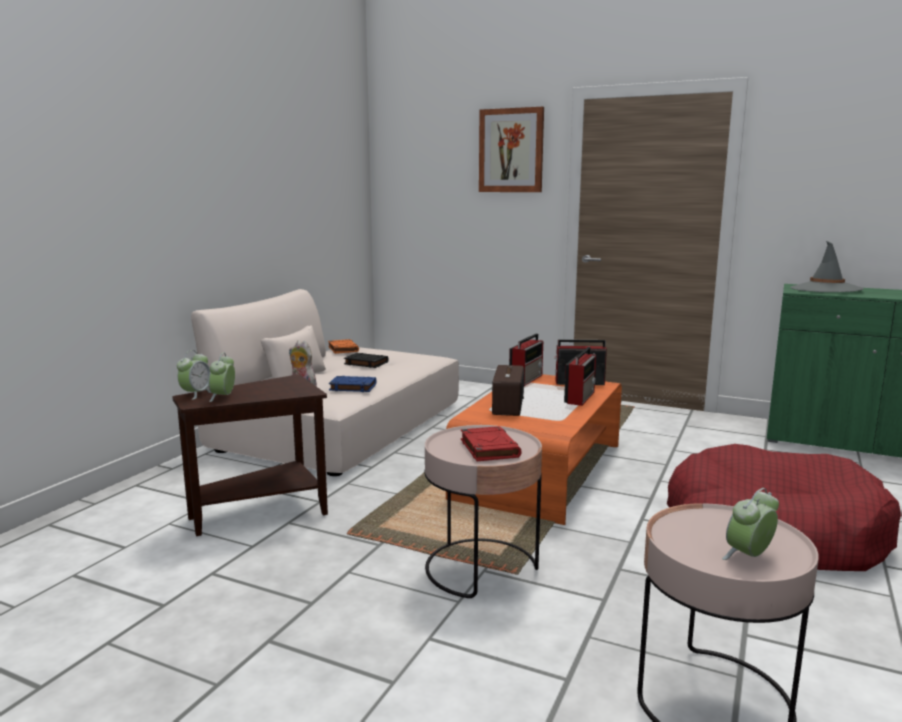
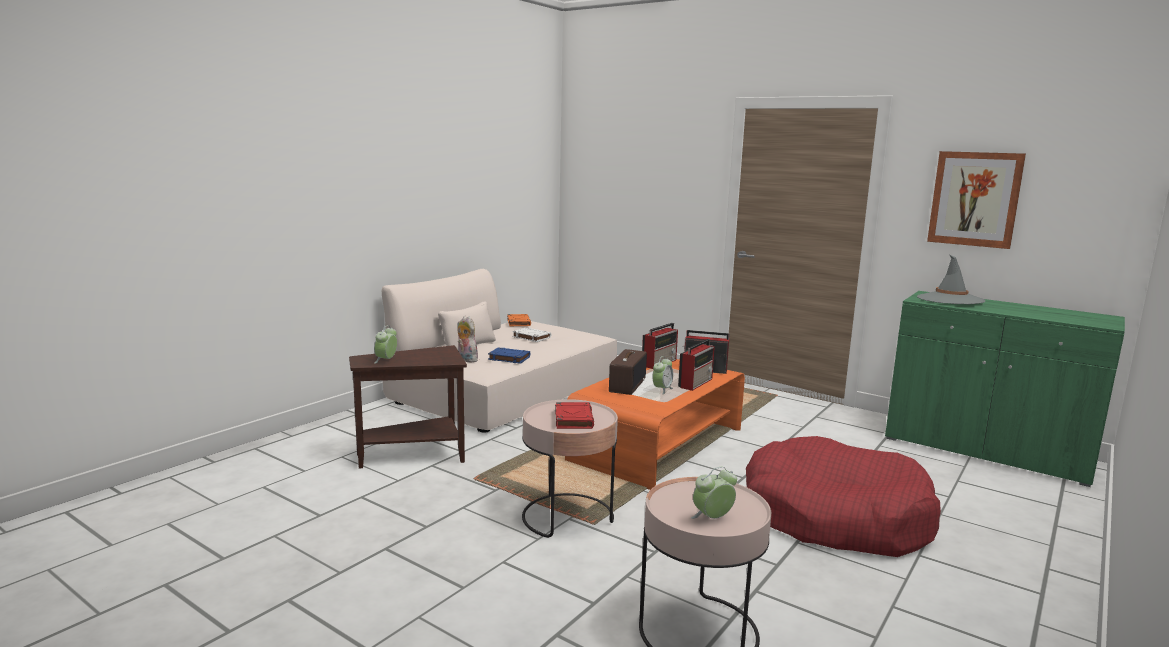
camera: 10 degrees right, 0 degrees up
alarm clock [177,350,211,400] -> alarm clock moved to [652,356,673,394]
black book [344,353,389,368] -> white book [512,327,551,342]
picture [479,107,544,192] -> picture moved to [927,151,1026,249]

